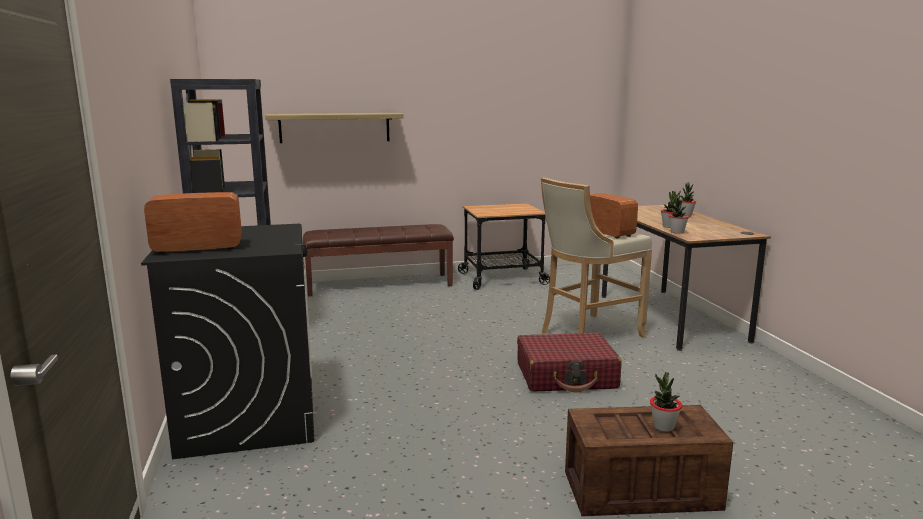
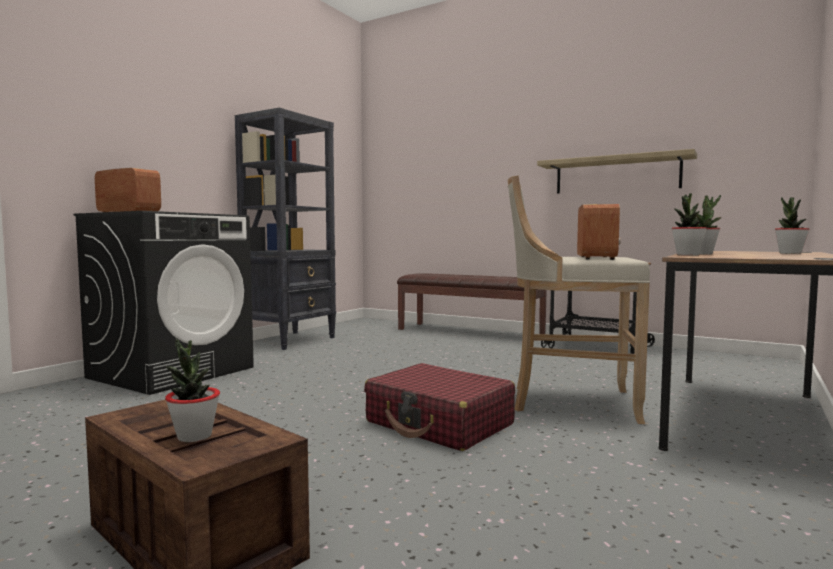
camera: 45 degrees right, 10 degrees down
shelf [265,113,404,143] -> shelf moved to [537,149,697,194]

